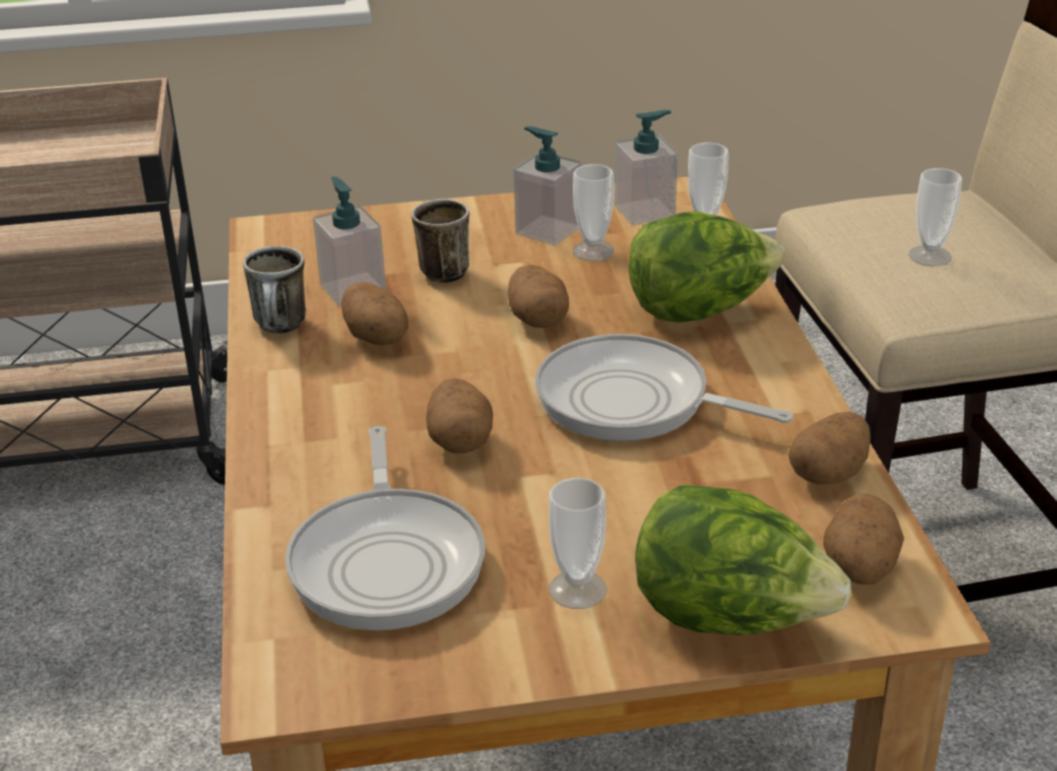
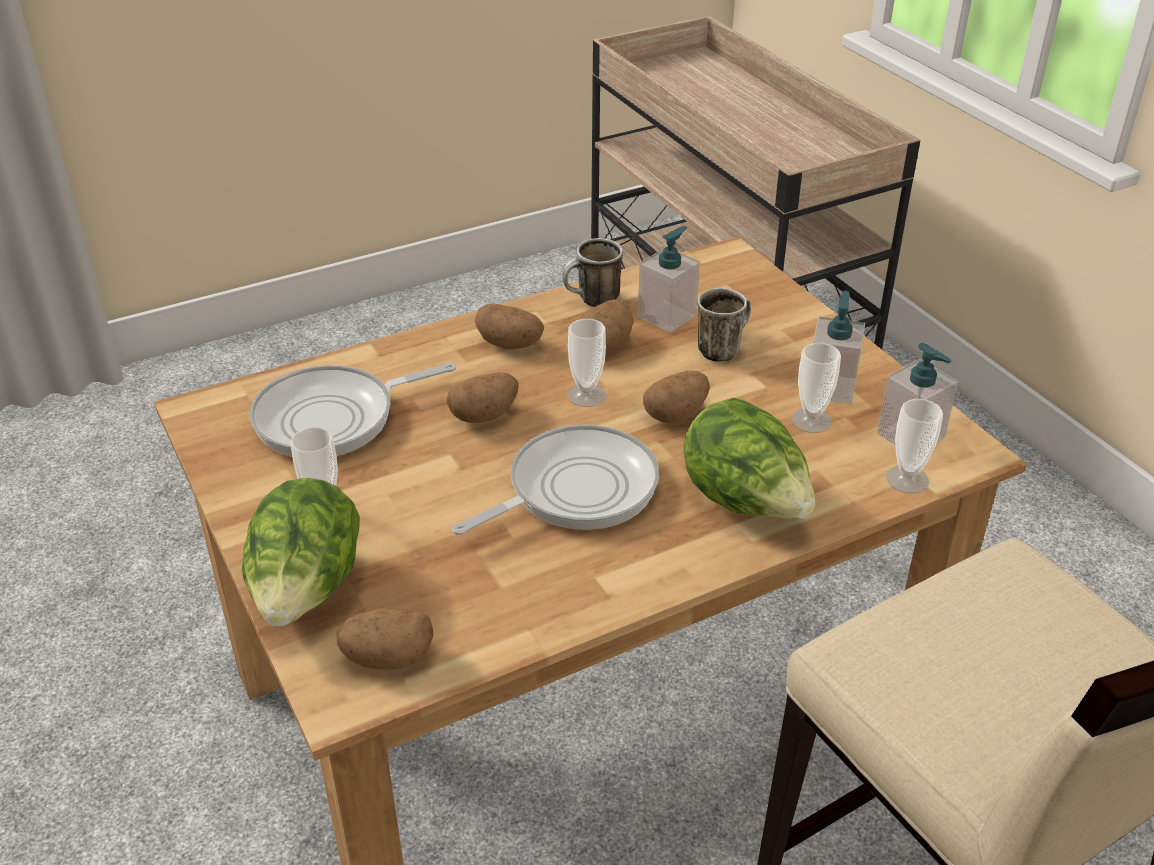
camera: 70 degrees right, 5 degrees up
frying pan [535,334,793,441] -> frying pan turned 45 degrees clockwise [452,424,659,535]
potato [788,411,870,485] -> potato moved to [475,304,544,349]
cup [909,168,962,266] -> cup moved to [567,319,606,407]

